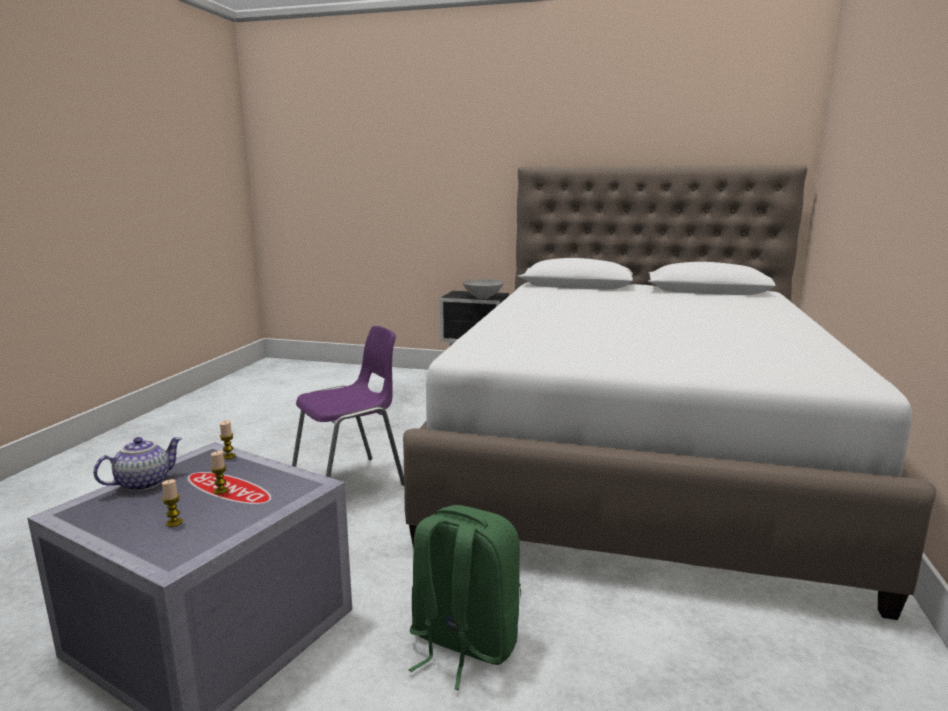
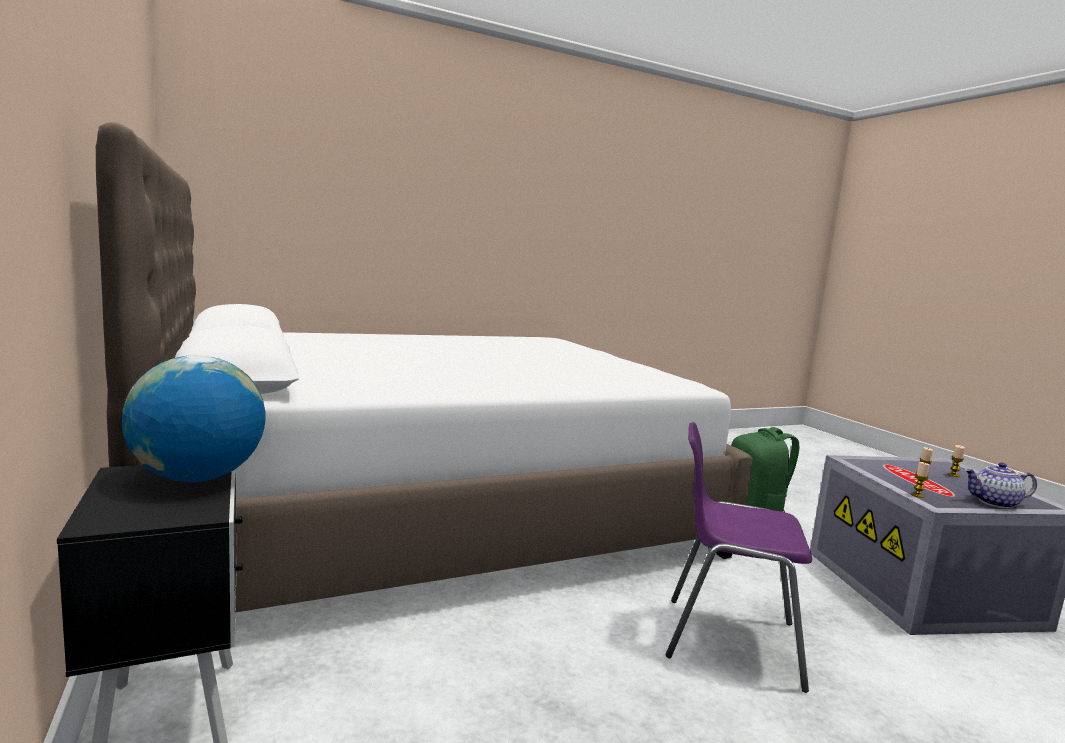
camera: 130 degrees left, 5 degrees down
grey bowl [463,279,503,299] -> globe [122,355,266,482]

